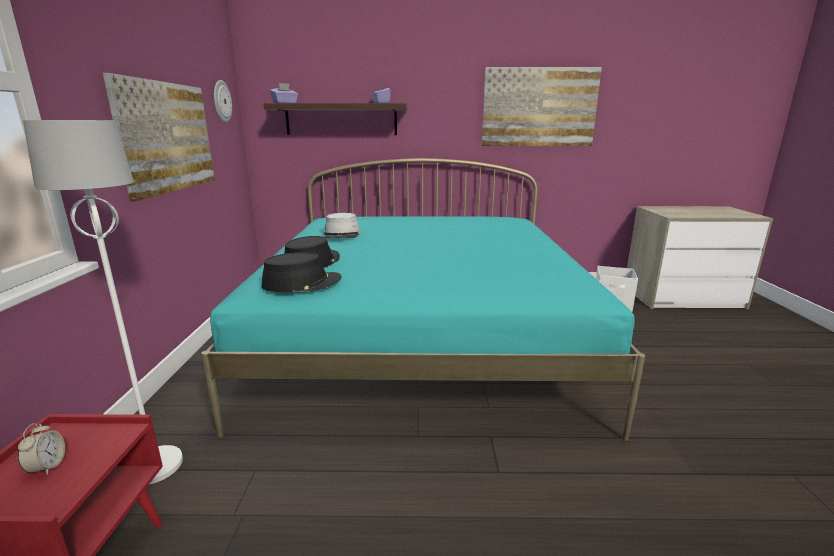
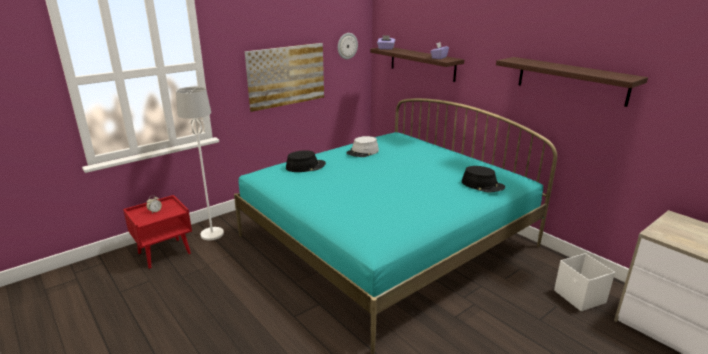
camera: 50 degrees right, 5 degrees up
black hat [262,252,342,292] -> black hat moved to [462,166,505,192]
picture [482,67,602,146] -> shelf [496,57,648,107]

